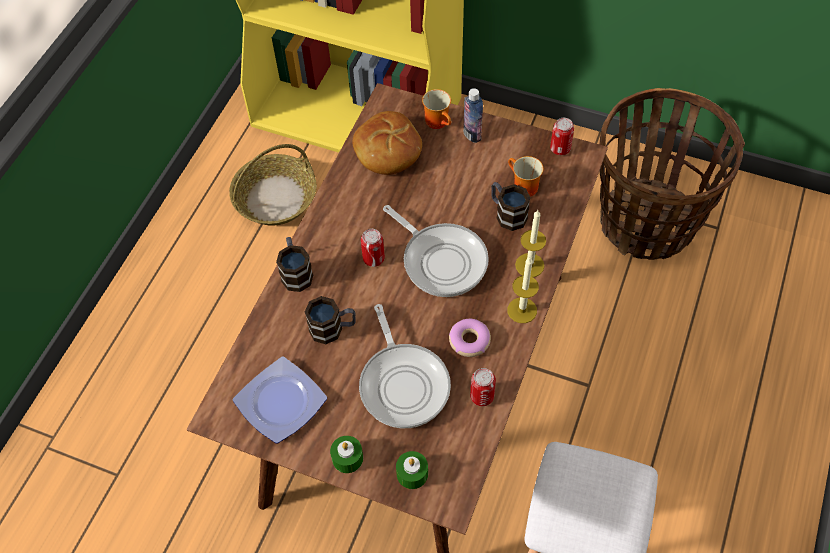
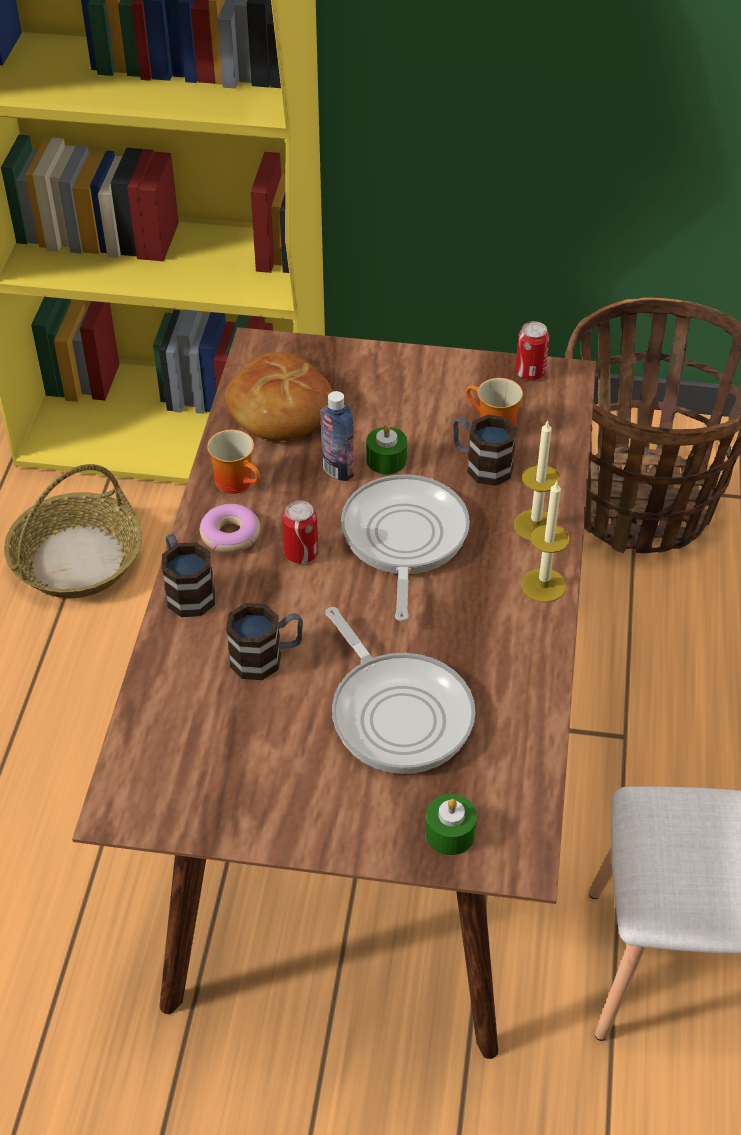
camera: 15 degrees left, 10 degrees down
plate [233,356,327,443] -> none
green candle [330,436,363,473] -> green candle moved to [366,424,407,474]
frying pan [383,205,489,297] -> frying pan turned 120 degrees counterclockwise [341,474,470,621]
mug [422,89,451,129] -> mug moved to [207,430,260,494]
donut [449,319,491,357] -> donut moved to [199,504,260,553]
bottle [463,88,483,143] -> bottle moved to [320,391,354,481]
can [470,368,496,406] -> none

